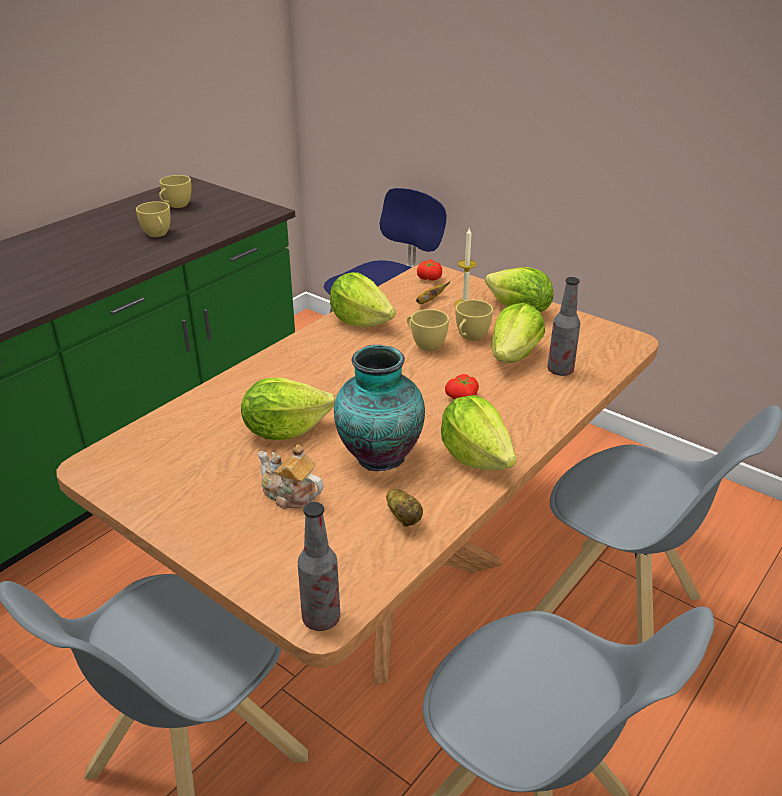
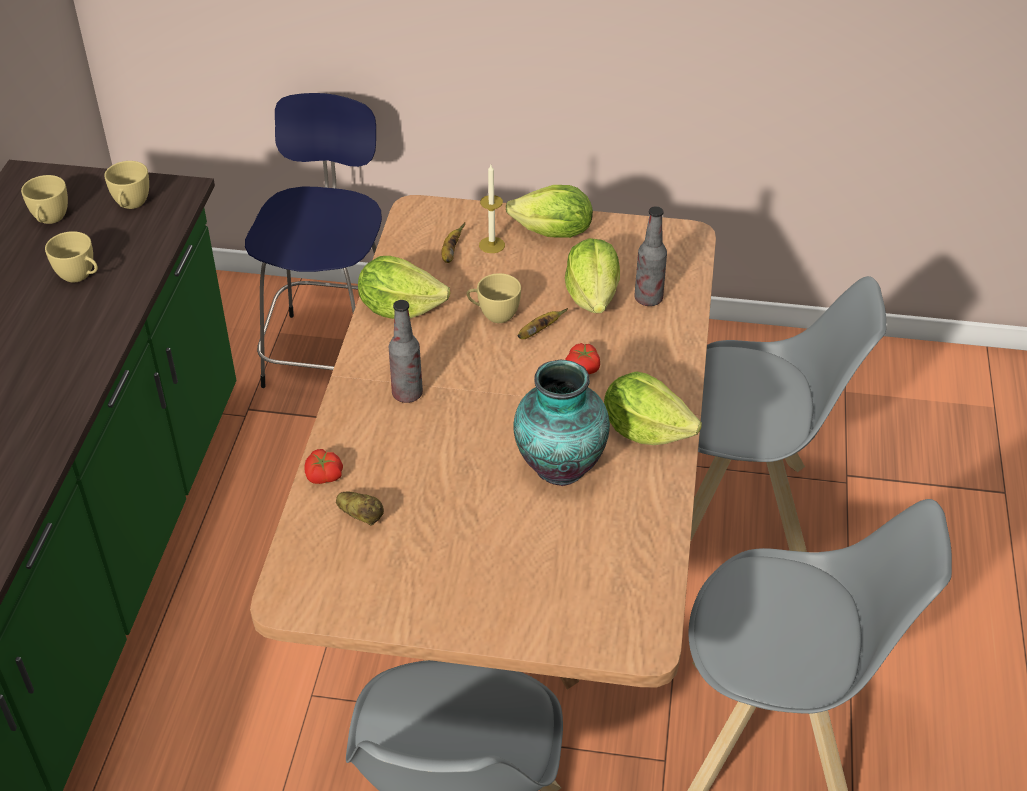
camera: 30 degrees left, 10 degrees up
lettuce [241,378,335,440] -> none
teapot [258,444,323,509] -> none
bottle [298,502,340,631] -> bottle moved to [389,300,423,403]
potato [386,489,423,527] -> potato moved to [336,491,384,525]
tomato [417,260,442,281] -> tomato moved to [304,449,343,484]
yellow cup [456,300,493,341] -> yellow cup moved to [104,161,149,209]
none -> banana [517,308,568,339]

